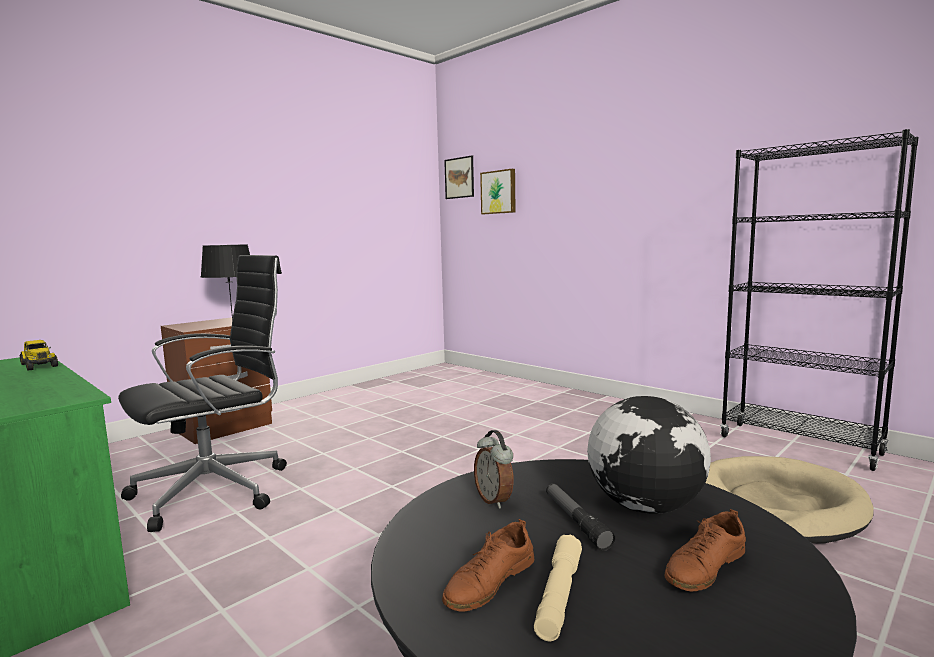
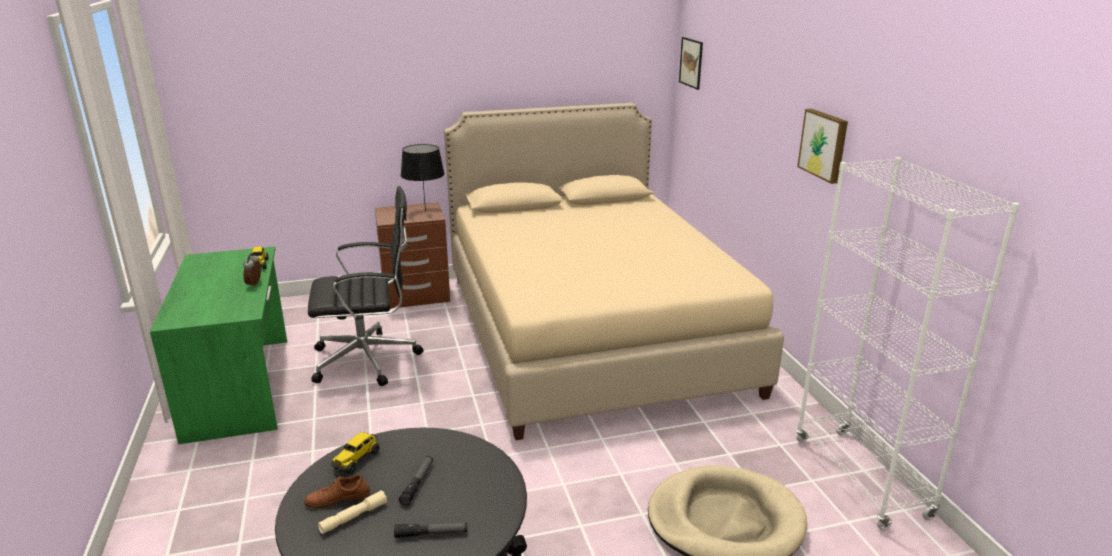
camera: 30 degrees right, 15 degrees up
alarm clock [474,430,513,509] -> alarm clock moved to [243,253,261,287]
picture [480,169,516,214] -> picture moved to [797,109,848,184]
globe [587,396,711,514] -> none
brown shoe [664,509,746,591] -> flashlight [394,523,467,538]
black bookcase [720,129,918,471] -> white bookcase [796,157,1019,530]
none -> toy truck [331,432,379,474]
none -> beige bed [444,103,784,440]

